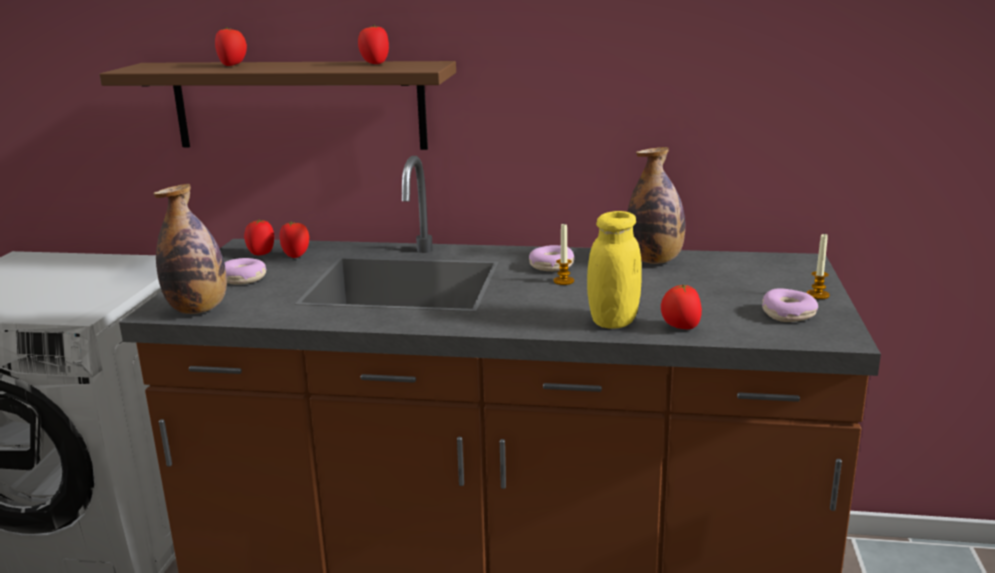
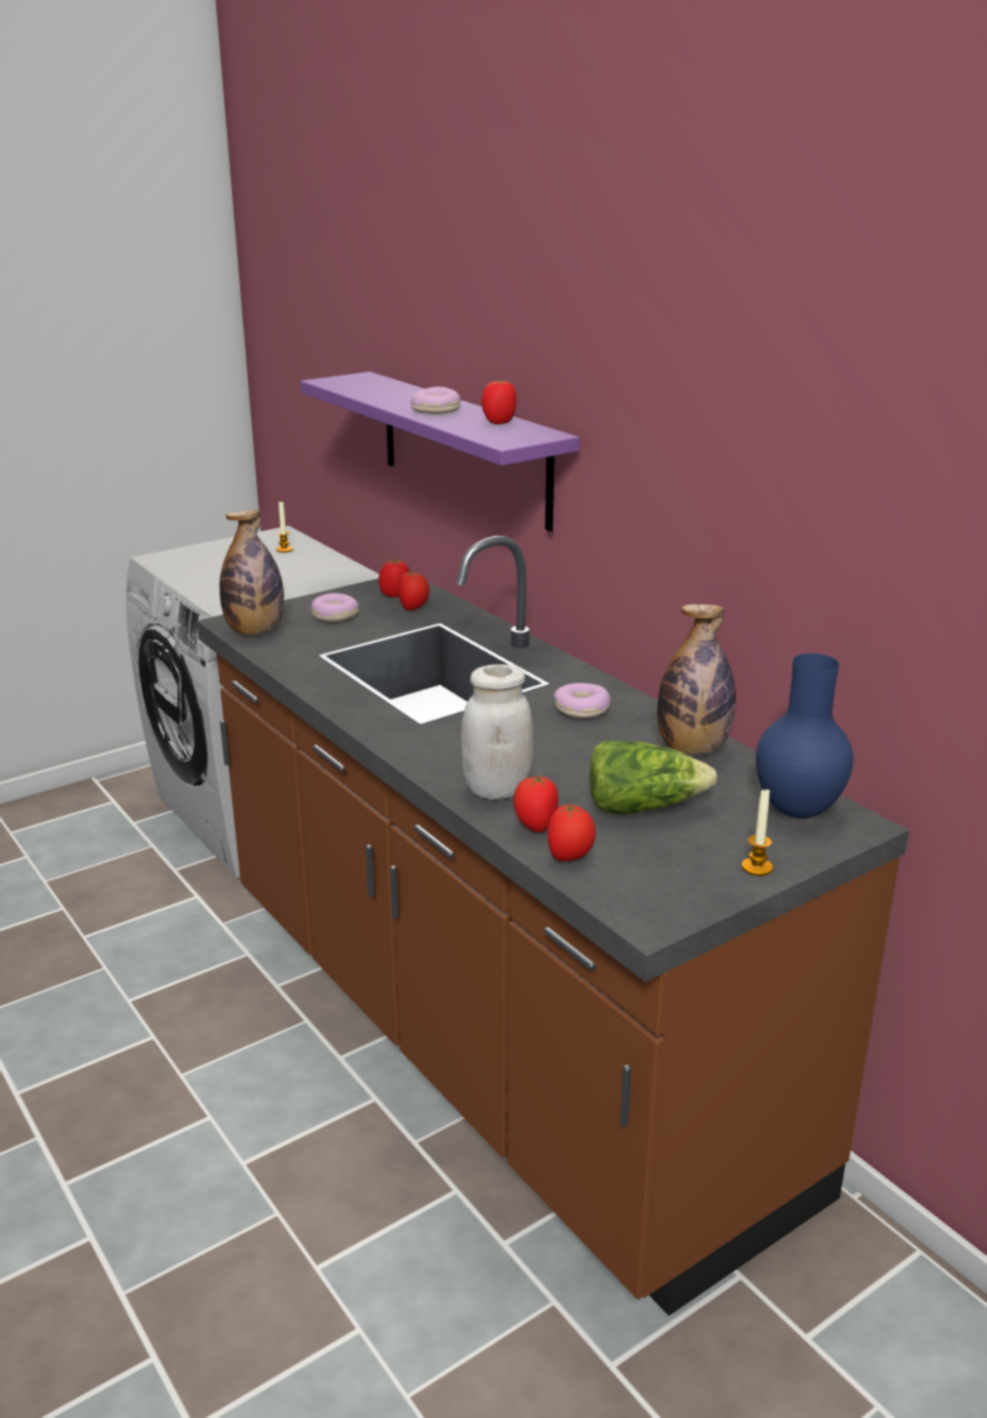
camera: 45 degrees right, 5 degrees up
brown shelf [99,61,456,150] -> purple shelf [300,372,580,532]
tomato [215,27,247,66] -> tomato moved to [547,804,596,861]
candle [553,224,574,285] -> candle moved to [276,502,293,553]
yellow jar [587,211,642,329] -> white jar [461,664,534,800]
donut [762,288,818,322] -> donut moved to [410,387,461,414]
none -> lettuce [589,740,717,814]
none -> blue vase [756,653,853,819]

